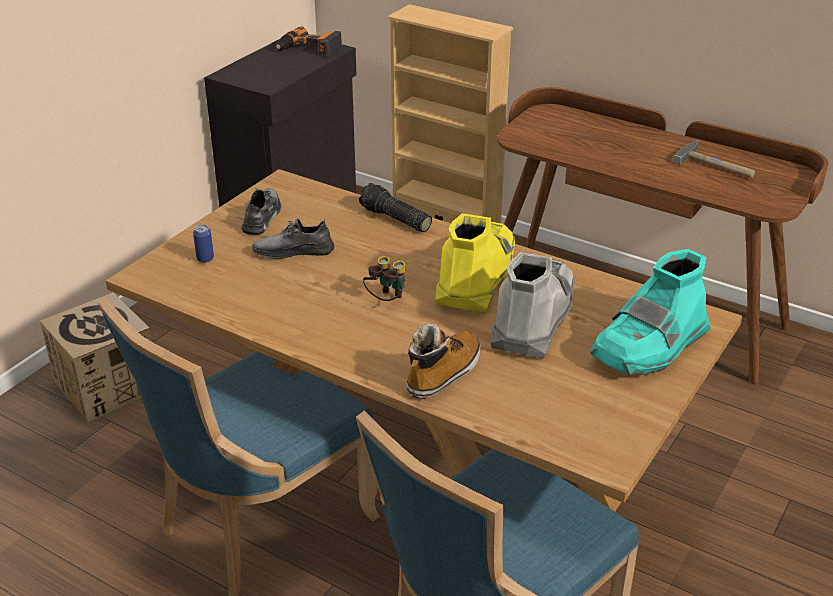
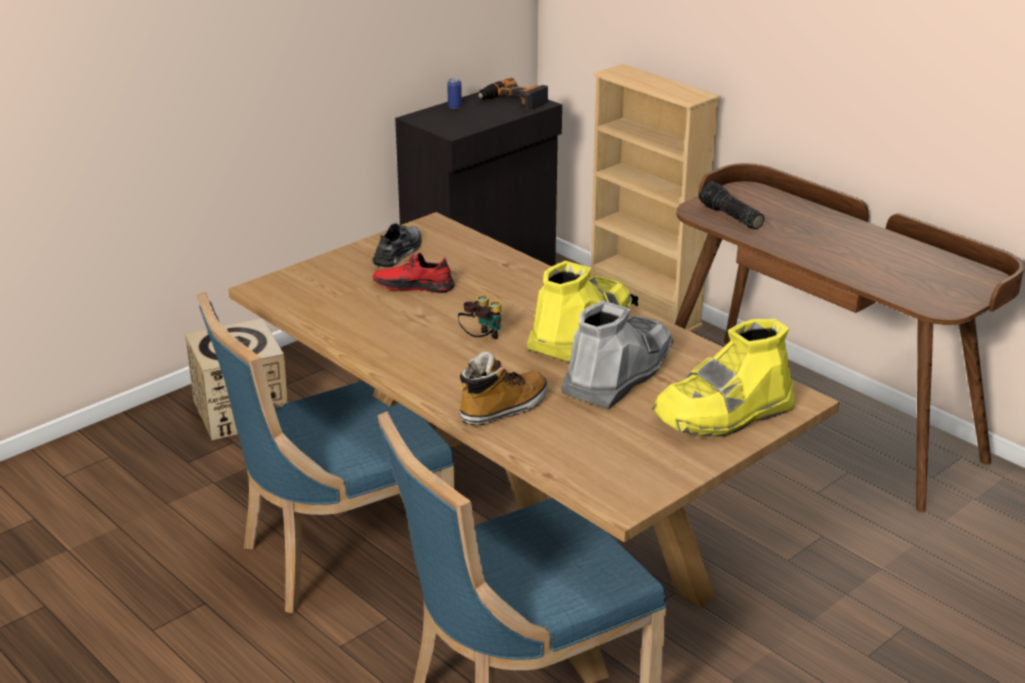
camera: 15 degrees right, 5 degrees down
can [193,224,214,263] -> can moved to [447,78,462,109]
grey shoe [252,219,334,259] -> red shoe [373,253,454,293]
flashlight [359,183,432,232] -> flashlight moved to [699,182,764,229]
turquoise boot [590,249,711,375] -> yellow boot [652,319,795,437]
hammer [673,140,755,178] -> none

